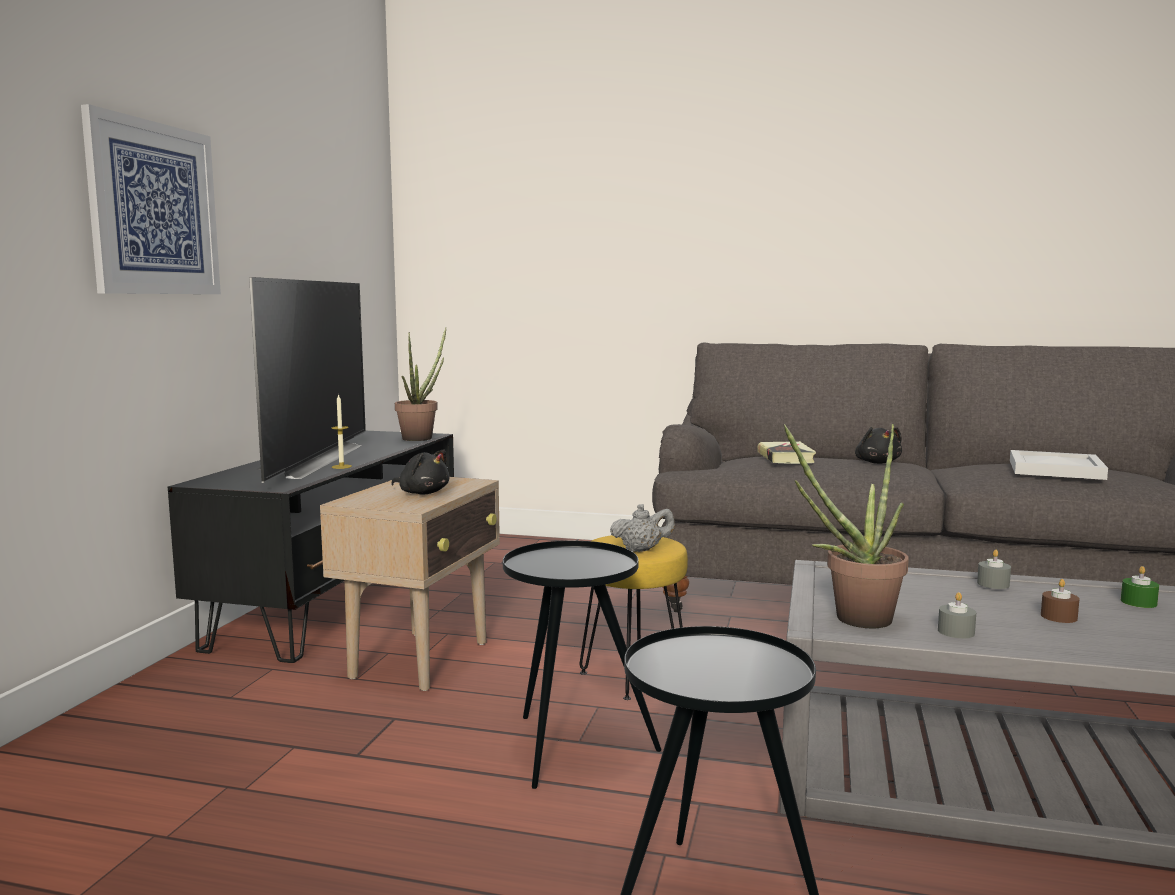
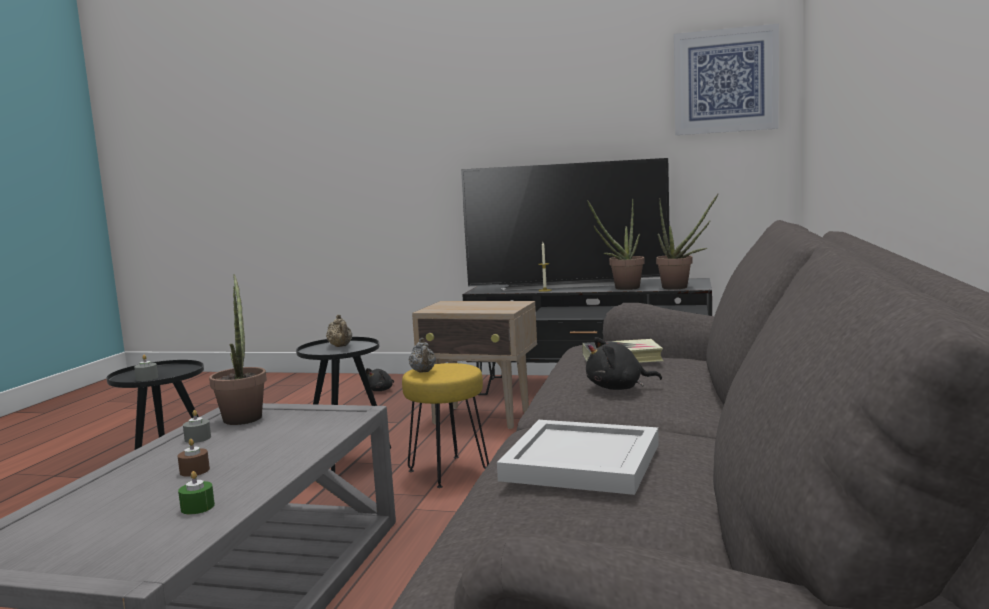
camera: 90 degrees right, 0 degrees up
picture [81,104,221,294] -> picture moved to [674,24,779,135]
black plush toy [391,449,450,494] -> black plush toy moved to [366,368,394,391]
grey candle [977,550,1011,589] -> grey candle moved to [134,354,158,381]
none -> beige teapot [326,315,352,347]
none -> potted plant [587,199,645,290]

